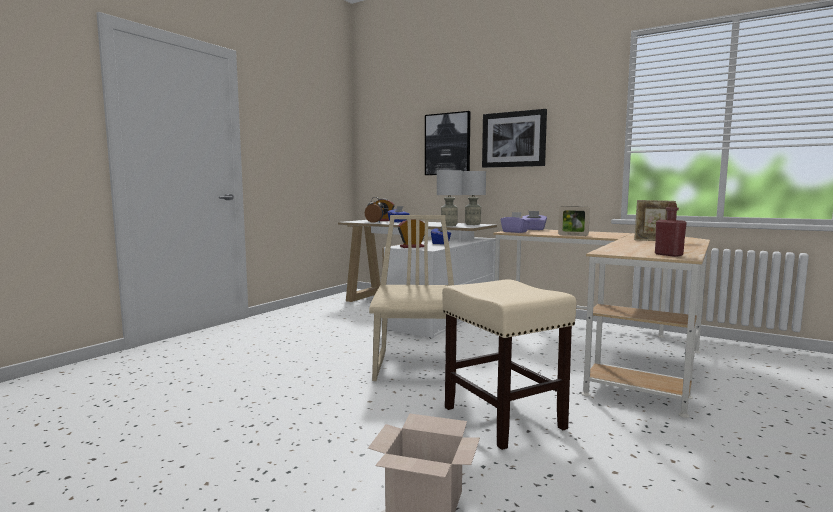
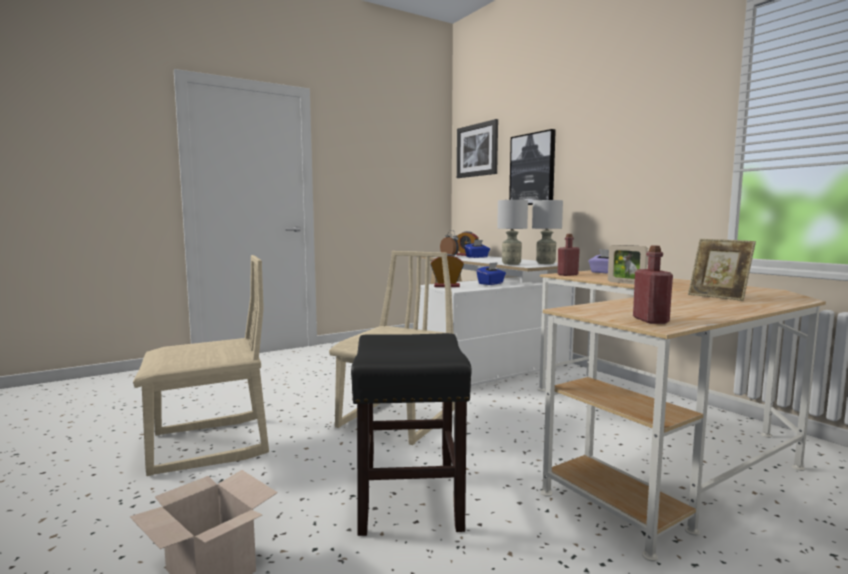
camera: 25 degrees right, 0 degrees up
beige stool [442,279,577,450] -> black stool [351,333,471,536]
picture [482,109,547,168] -> picture moved to [457,119,498,178]
purple tissue box [501,212,530,233] -> red bottle [558,234,580,276]
none -> beige chair [133,255,269,476]

